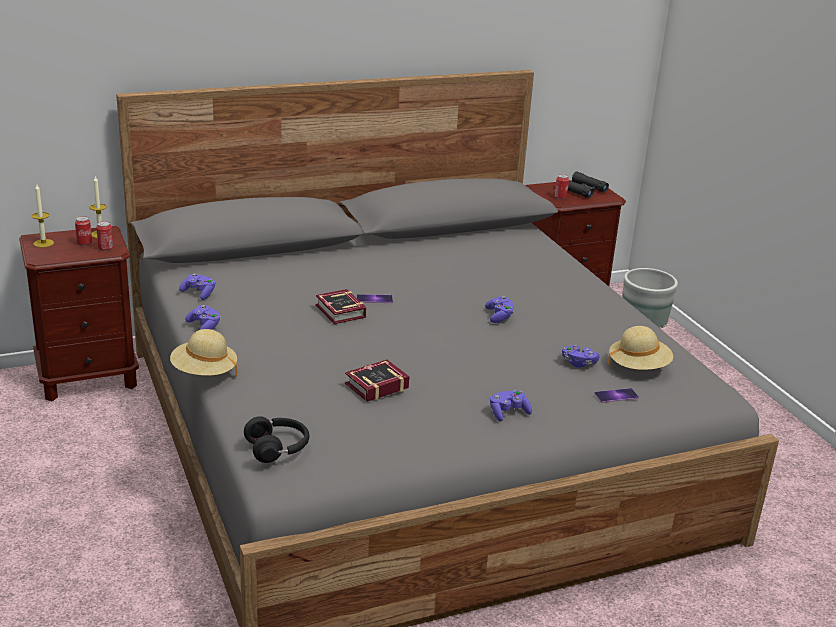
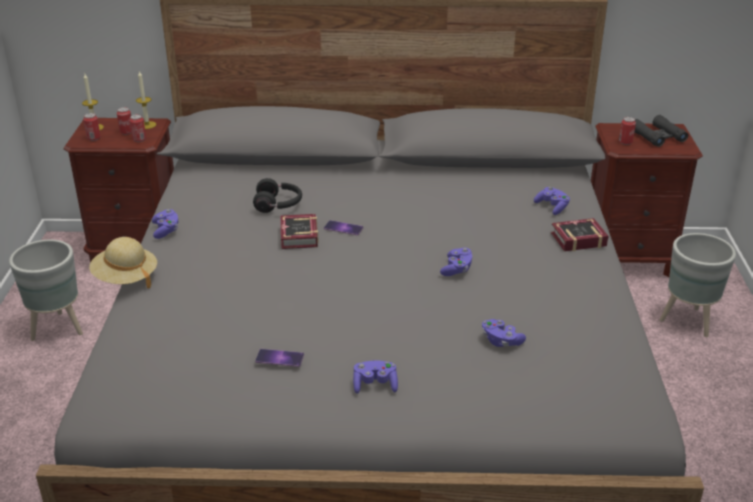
camera: 25 degrees right, 5 degrees up
purple game controller [179,273,215,300] -> purple game controller moved to [534,187,570,215]
black headphones [244,416,310,463] -> black headphones moved to [253,178,302,213]
book [345,360,410,402] -> book moved to [551,218,608,251]
phone [594,388,639,403] -> phone moved to [255,349,304,367]
beige hat [608,326,673,370] -> none
none -> grey planter [9,239,83,341]
none -> can [83,113,101,141]

